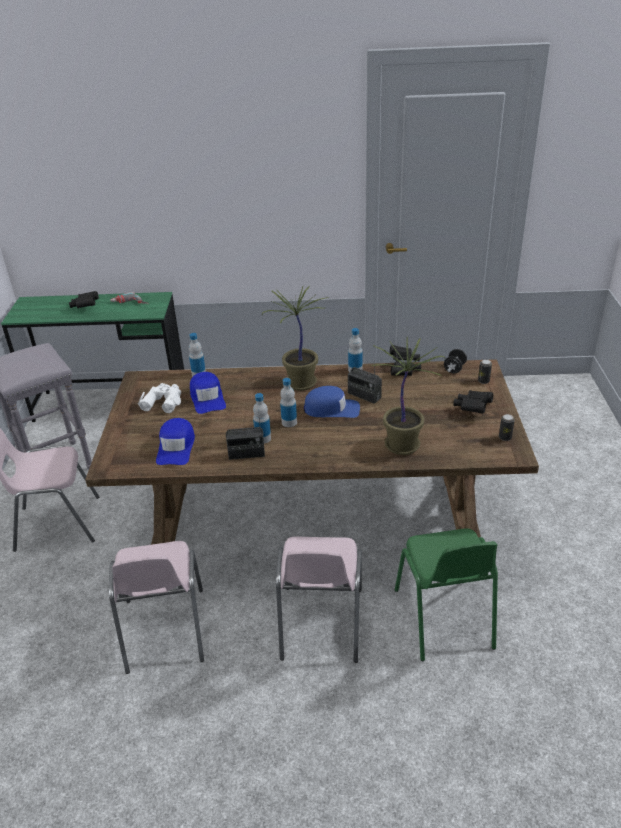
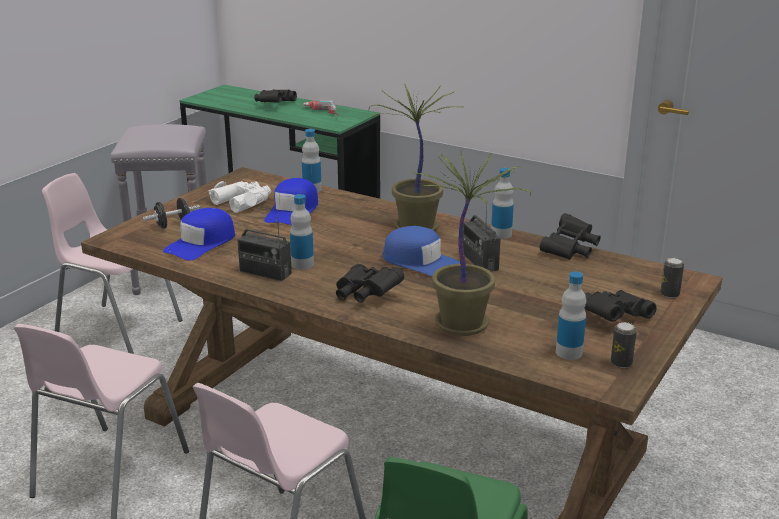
camera: 30 degrees right, 10 degrees down
bottle [280,378,297,427] -> bottle moved to [556,272,586,360]
black dumbbell [444,349,467,373] -> black dumbbell moved to [143,198,200,229]
none -> black binoculars [336,264,404,303]

